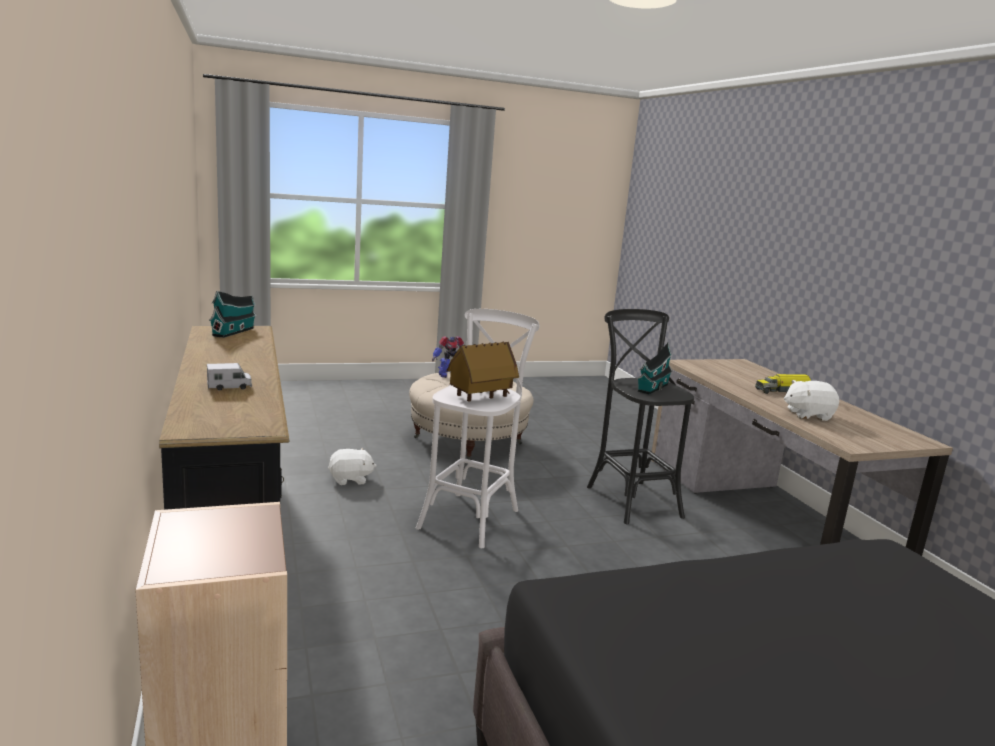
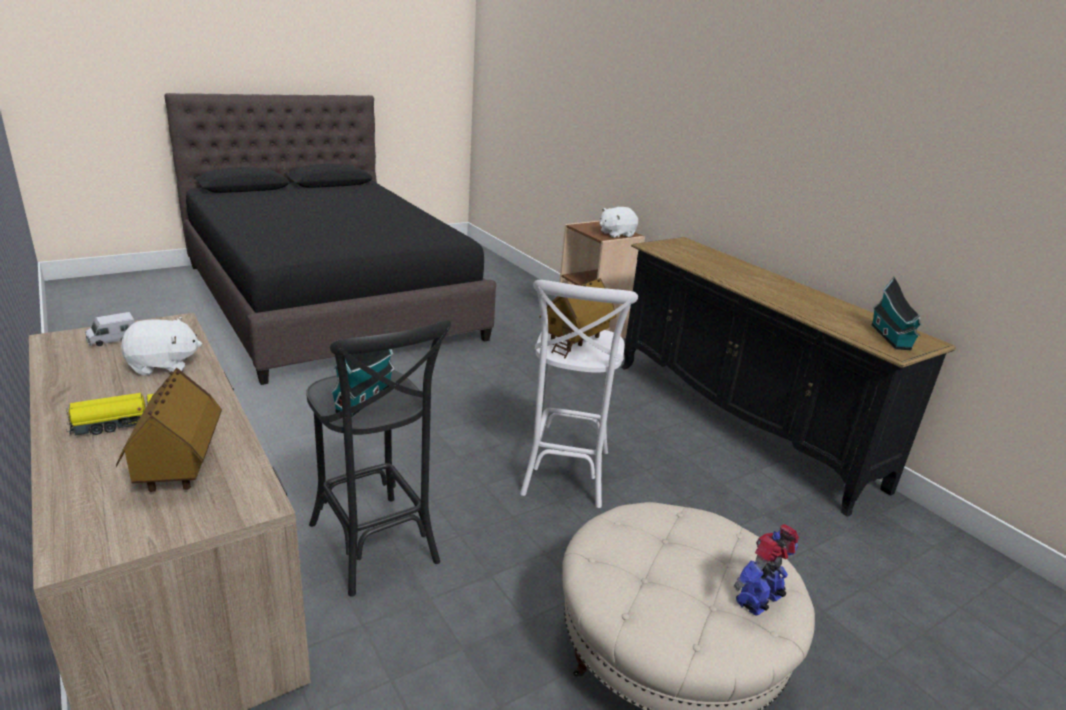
camera: 165 degrees right, 10 degrees up
toy truck [207,363,252,391] -> toy truck moved to [85,312,135,346]
white plush toy [328,448,377,485] -> white plush toy moved to [600,207,638,238]
none -> toy house [116,368,222,492]

